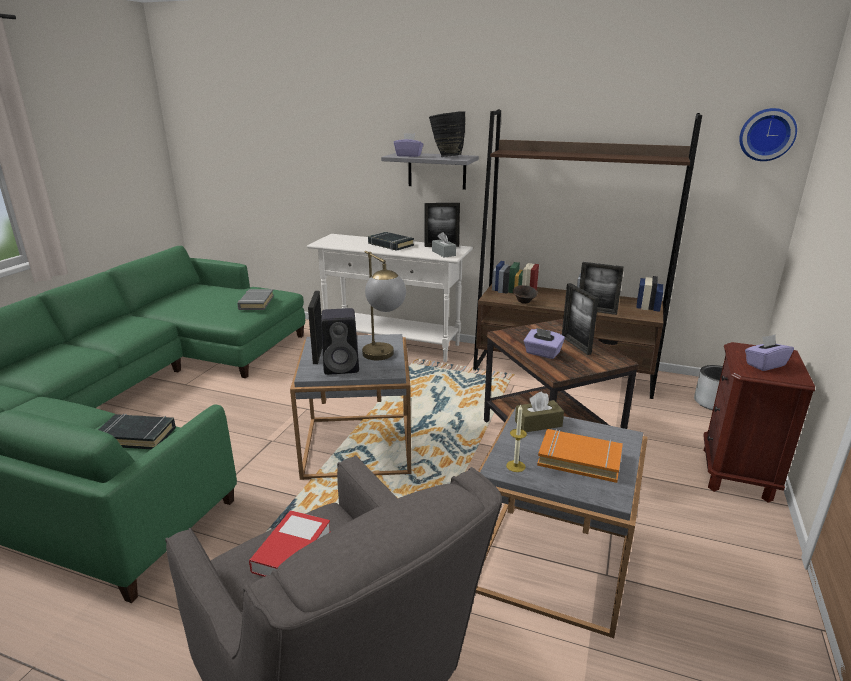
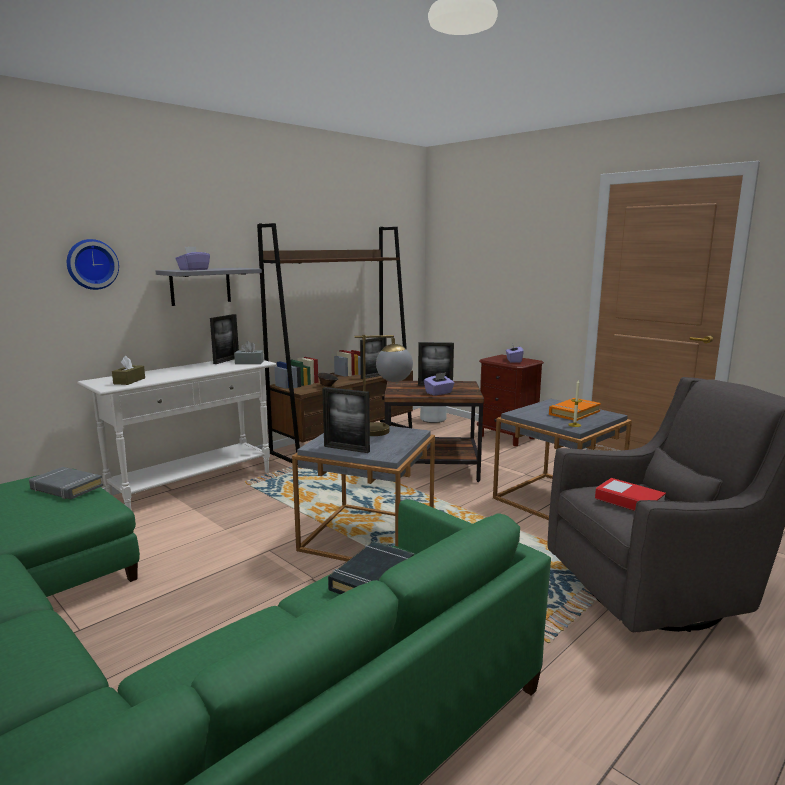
camera: 65 degrees left, 10 degrees down
black speaker [321,308,359,375] -> none
black book [368,232,414,251] -> none
black vase [429,111,465,157] -> none
brown tissue box [515,392,564,432] -> brown tissue box moved to [112,356,145,385]
wall clock [739,108,797,161] -> wall clock moved to [67,239,119,290]

